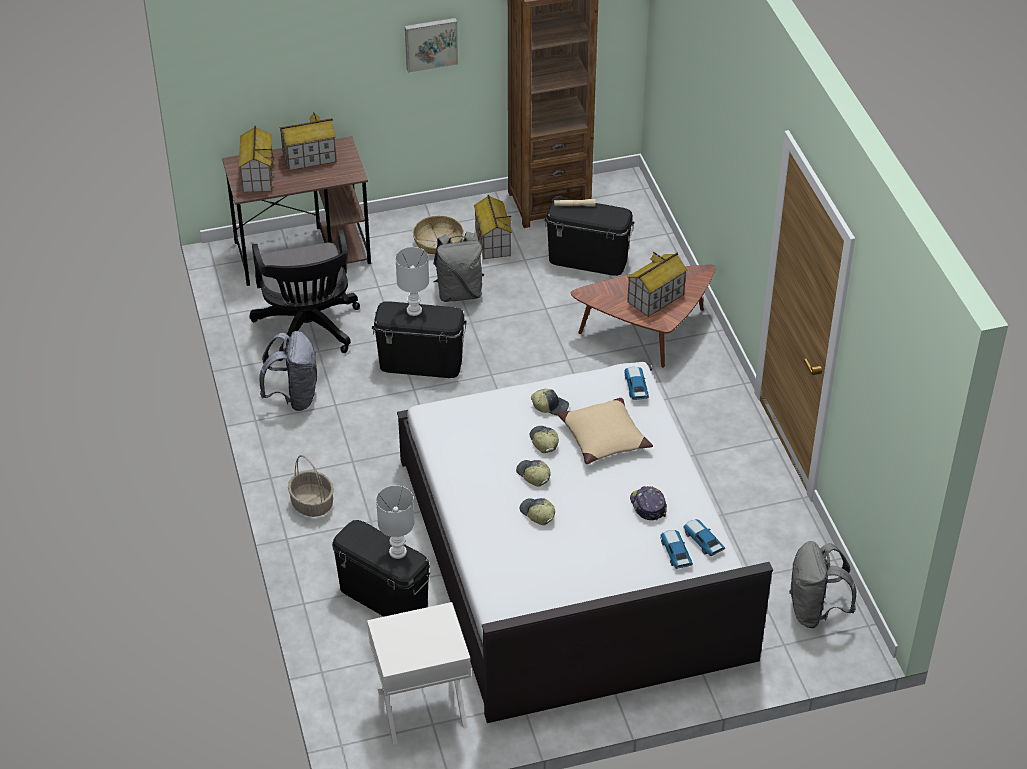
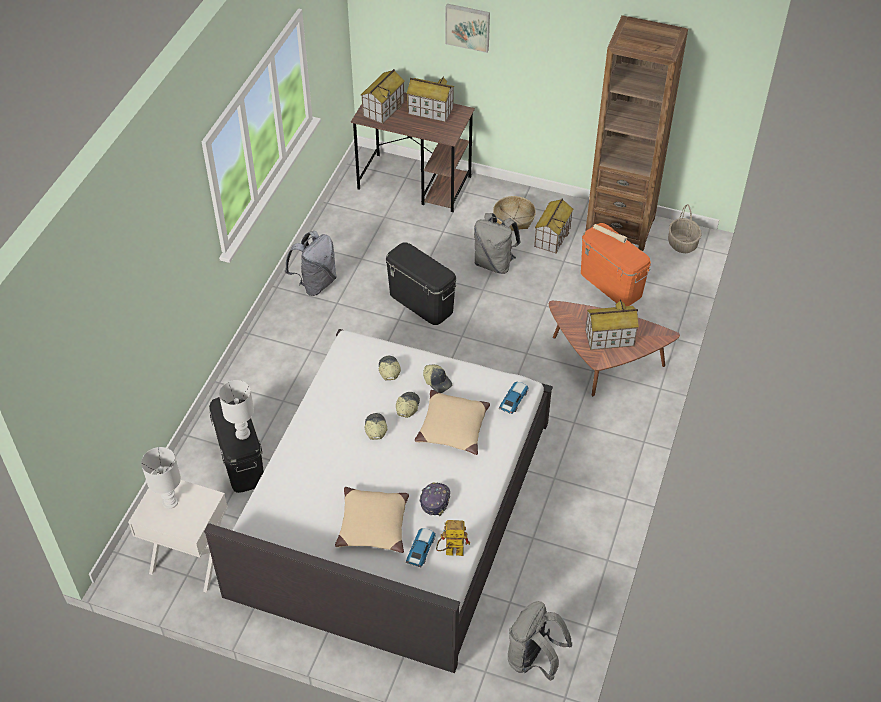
camera: 35 degrees right, 5 degrees up
black office chair [249,229,360,361] -> none
basket [288,455,334,517] -> basket moved to [668,204,702,253]
white table lamp [395,247,429,316] -> white table lamp moved to [141,447,181,509]
picture [405,18,458,73] -> picture moved to [445,4,490,53]
cap [520,498,555,525] -> cap moved to [379,356,401,381]
black storage box [544,197,635,276] -> orange storage box [581,223,651,306]
toy car [683,519,725,556] -> toy robot [436,520,470,556]
none -> beige pillow [335,487,409,553]

